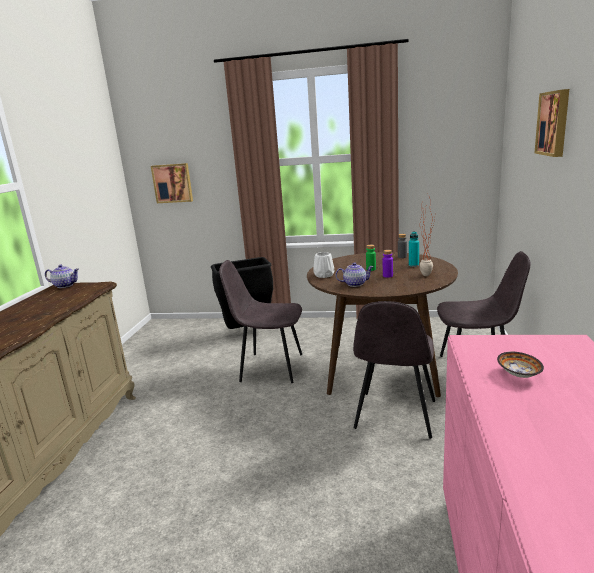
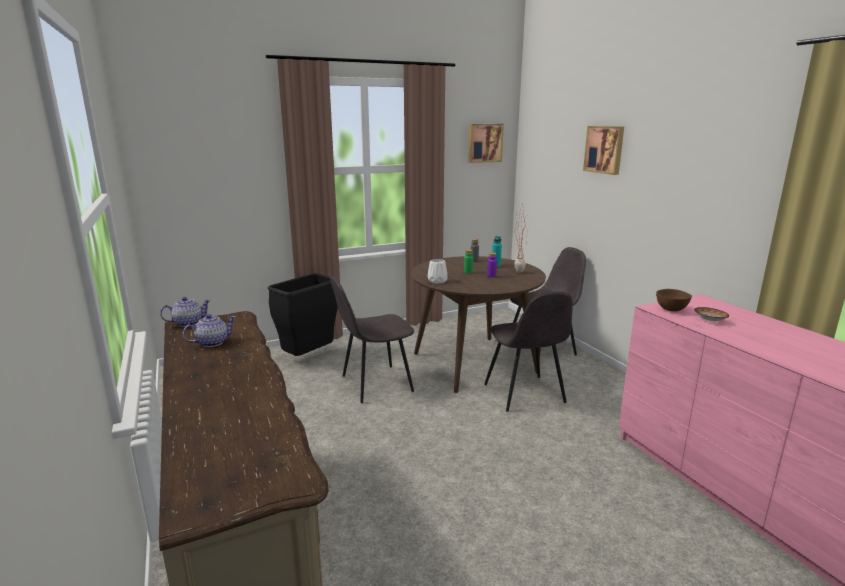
camera: 35 degrees left, 0 degrees up
picture [151,163,193,203] -> picture moved to [468,124,504,163]
teapot [336,262,374,287] -> teapot moved to [183,314,236,347]
none -> brown bowl [656,289,692,311]

